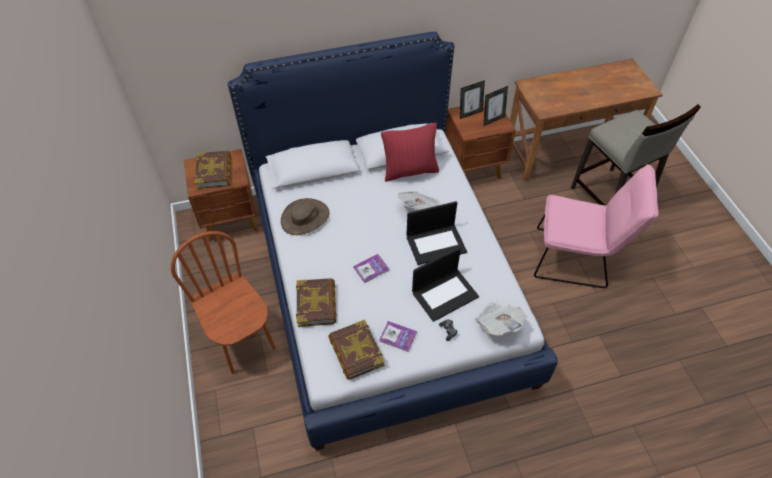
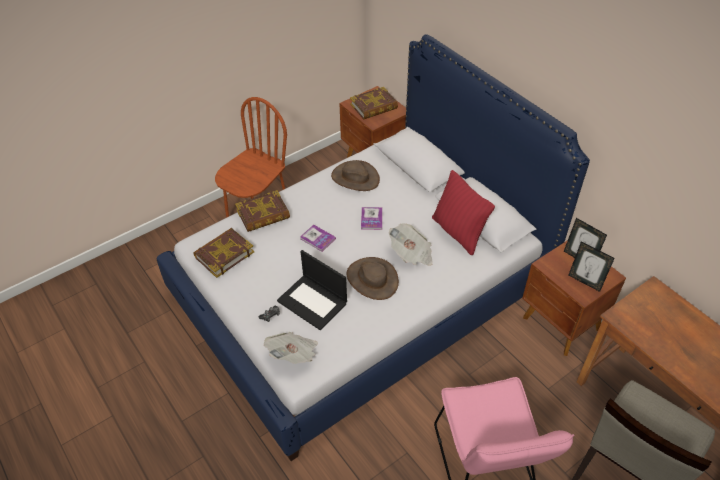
camera: 70 degrees right, 5 degrees down
book [379,321,417,352] -> book moved to [361,207,382,230]
laptop [407,201,467,265] -> brown hat [347,257,399,300]

